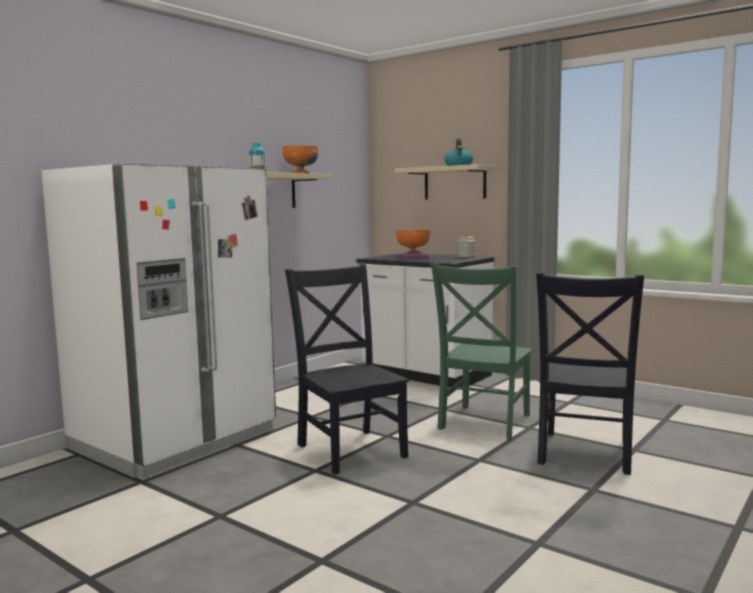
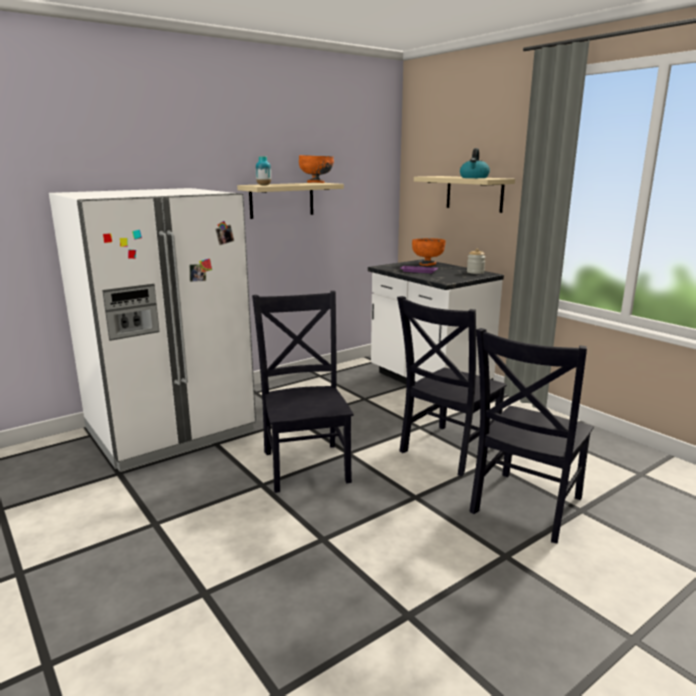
camera: 15 degrees right, 10 degrees up
green chair [431,263,532,440] -> black chair [397,296,507,476]

